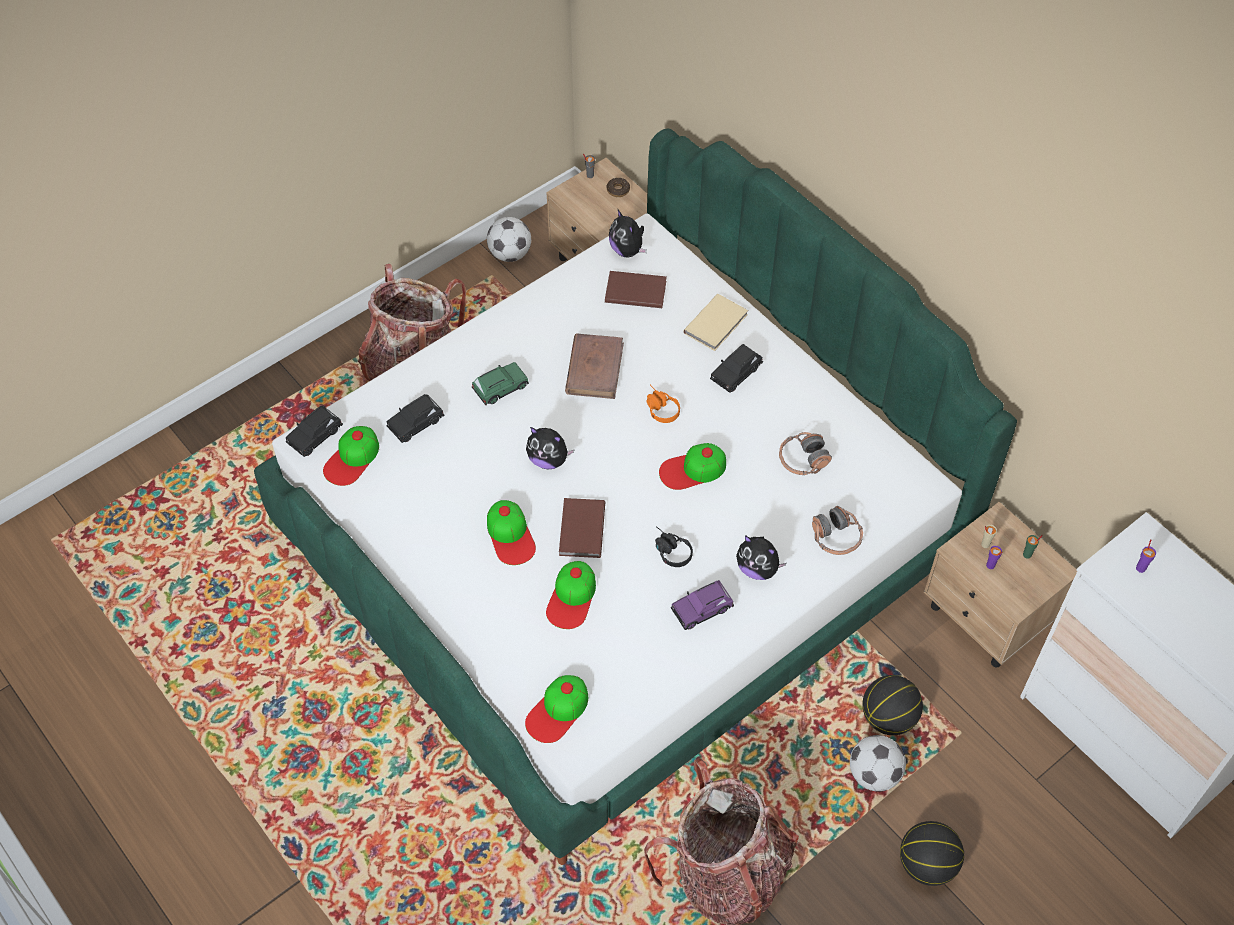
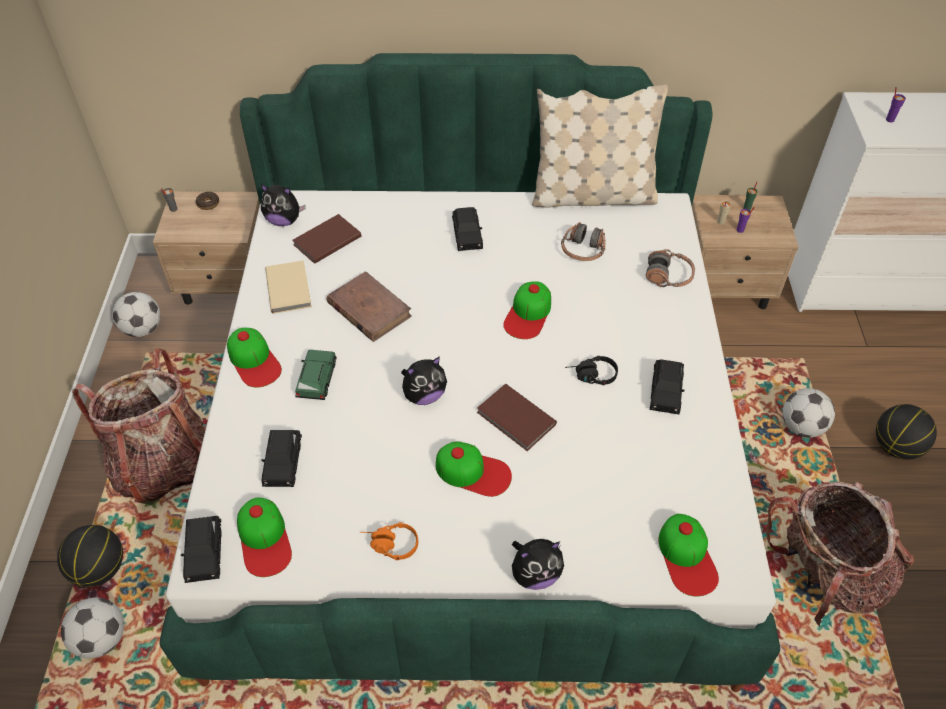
camera: 50 degrees left, 5 degrees down
cap [546,561,596,629] -> cap moved to [227,328,282,387]
orange headphones [647,385,680,423] -> orange headphones moved to [360,523,418,560]
purple toy car [671,580,734,630] -> black toy car [650,359,685,414]
beige book [683,294,748,351] -> beige book moved to [265,260,312,314]
plush toy [736,535,787,580] -> plush toy moved to [512,539,564,590]
basketball [862,675,923,735] -> basketball moved to [57,525,123,587]
none -> football [61,597,124,659]
none -> beige pillow [532,84,668,207]

